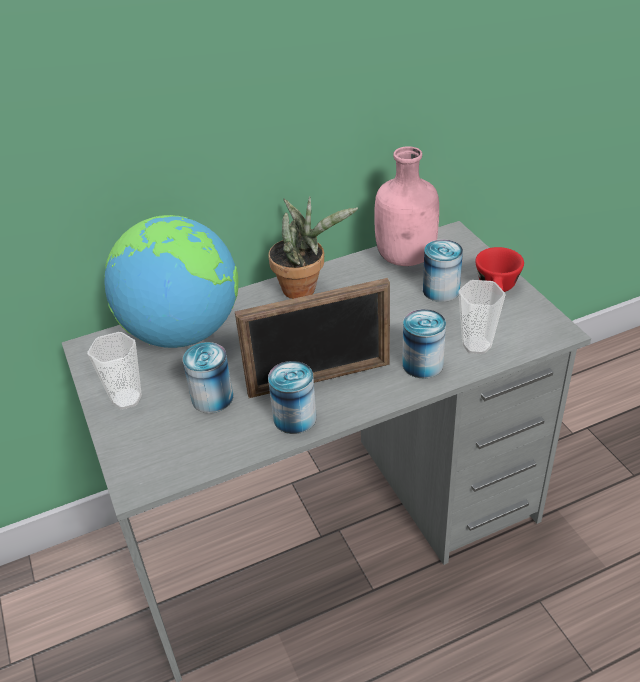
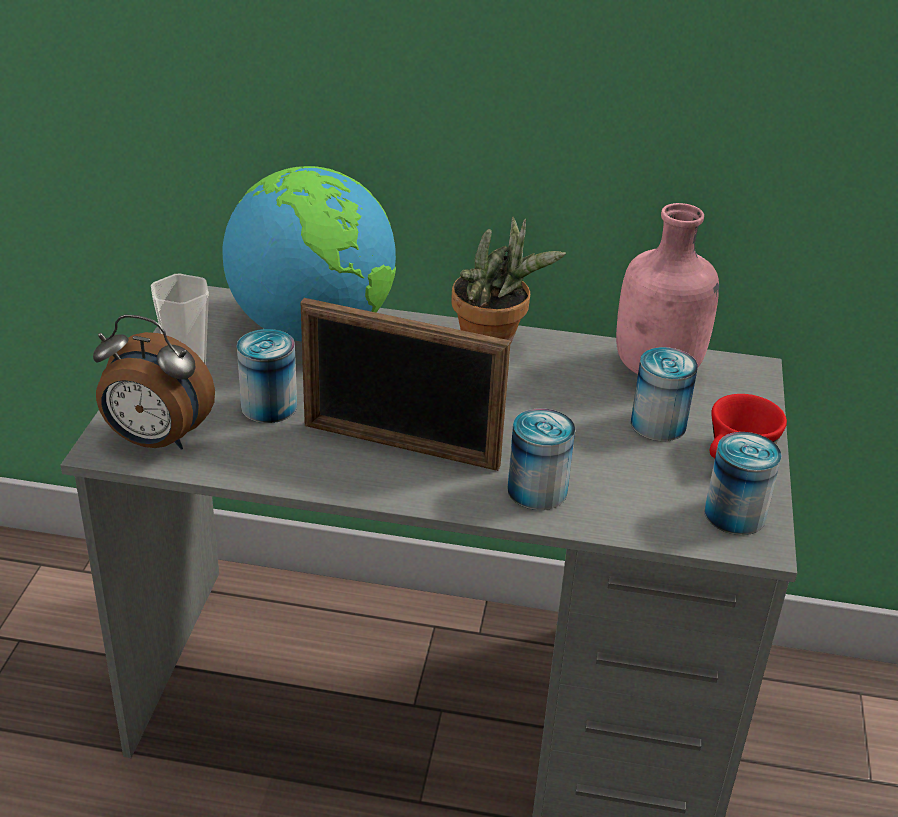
camera: 30 degrees right, 5 degrees down
can [268,361,317,434] -> can moved to [704,432,782,535]
cup [459,280,505,354] -> none
none -> alarm clock [93,315,215,450]

